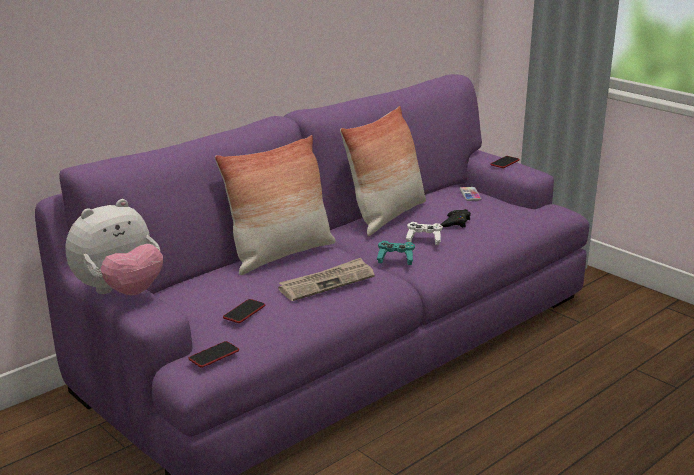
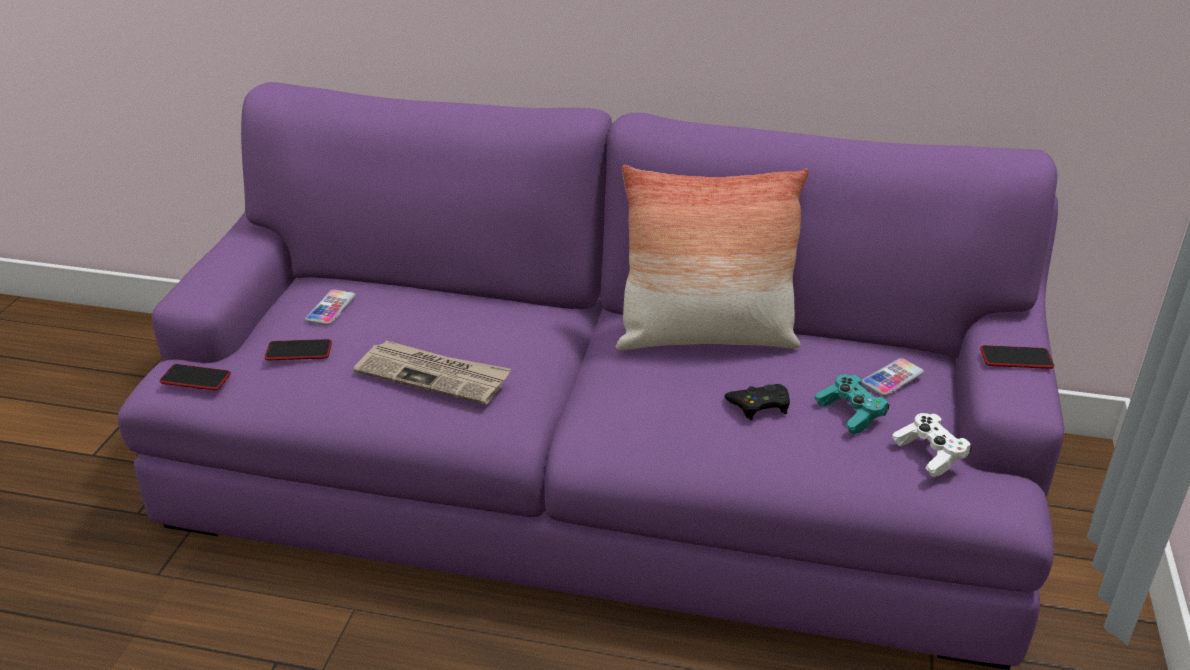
camera: 55 degrees right, 10 degrees up
plush toy [65,199,163,295] -> none
pillow [215,135,336,275] -> none
turquoise game controller [377,241,415,265] -> turquoise game controller moved to [815,375,890,435]
white game controller [406,222,443,245] -> white game controller moved to [892,413,972,477]
none -> phone [305,290,356,325]

